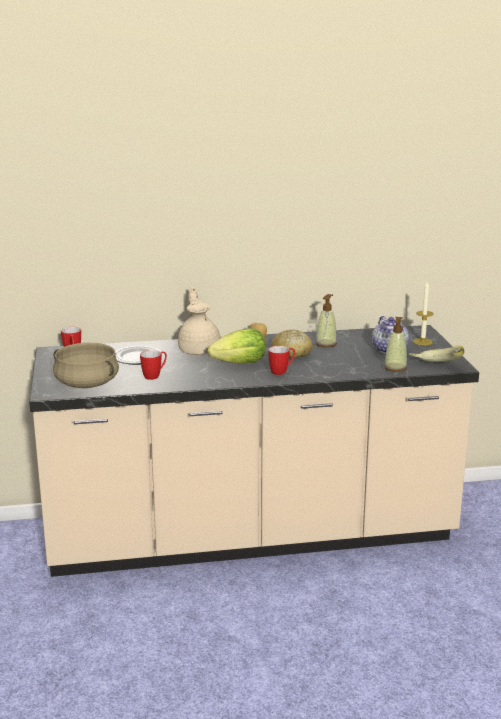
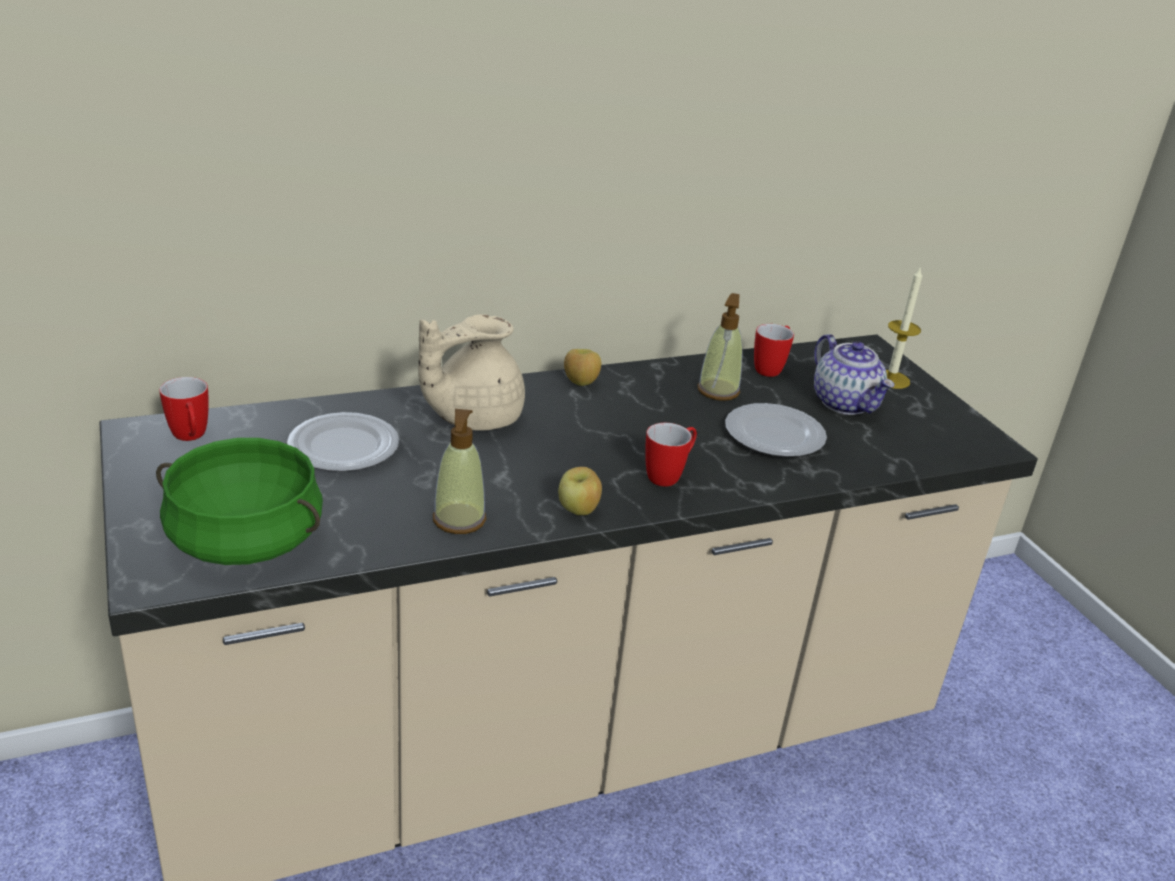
camera: 15 degrees left, 10 degrees up
beige cooking pot [53,343,119,388] -> green cooking pot [156,438,323,565]
mug [140,350,167,380] -> mug moved to [754,324,794,377]
beige teapot [178,286,220,355] -> beige teapot turned 105 degrees counterclockwise [418,314,525,431]
lettuce [208,328,266,363] -> none
bread [271,330,313,358] -> none
soap dispenser [384,317,407,372] -> soap dispenser moved to [433,409,486,534]
banana [409,345,464,362] -> none
none -> apple [558,467,602,515]
none -> plate [725,403,827,457]

